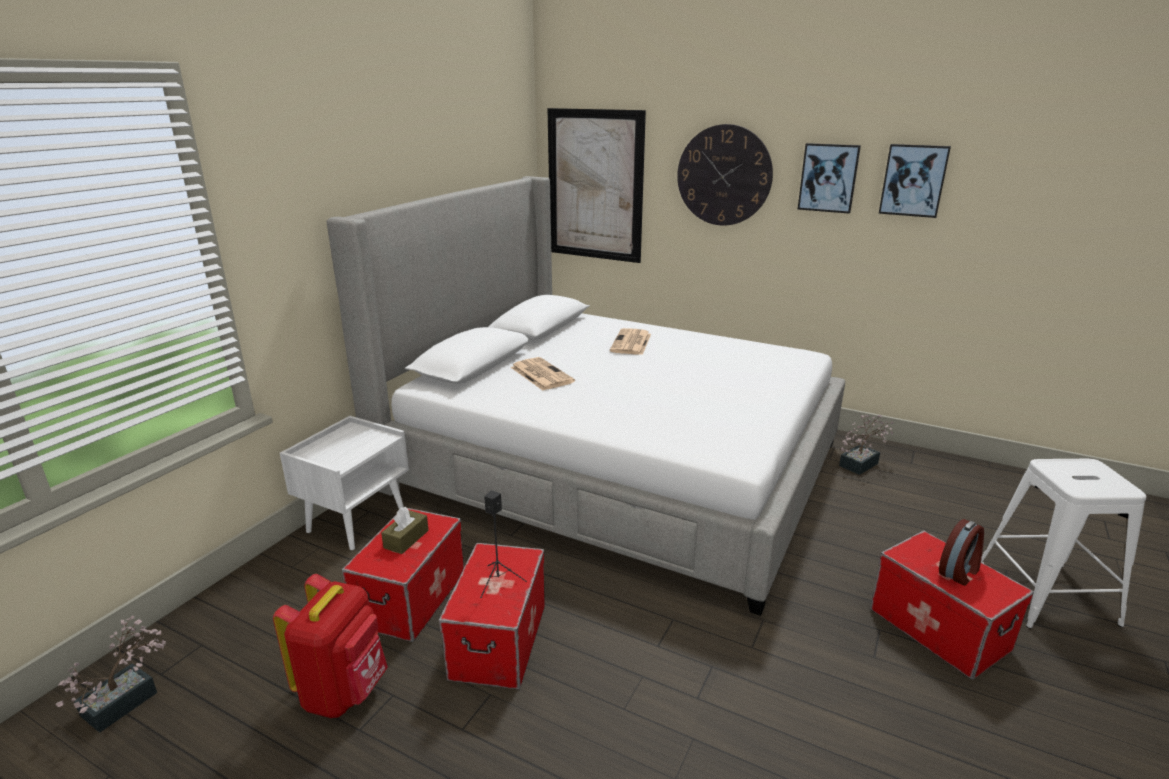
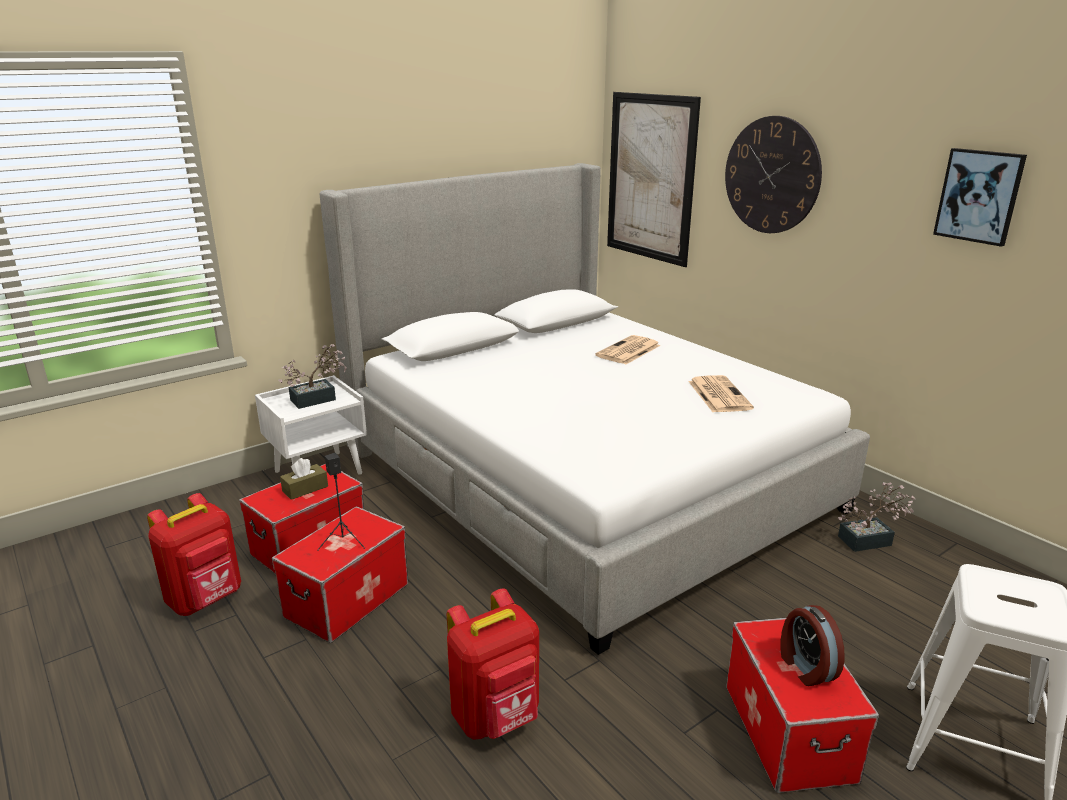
camera: 25 degrees right, 0 degrees up
potted plant [56,616,166,733] -> potted plant moved to [279,344,347,409]
newspaper [510,357,575,391] -> newspaper moved to [688,375,754,412]
picture [798,143,861,214] -> none
alarm clock [939,519,984,586] -> alarm clock turned 90 degrees clockwise [781,605,845,686]
none -> red backpack [447,588,539,740]

